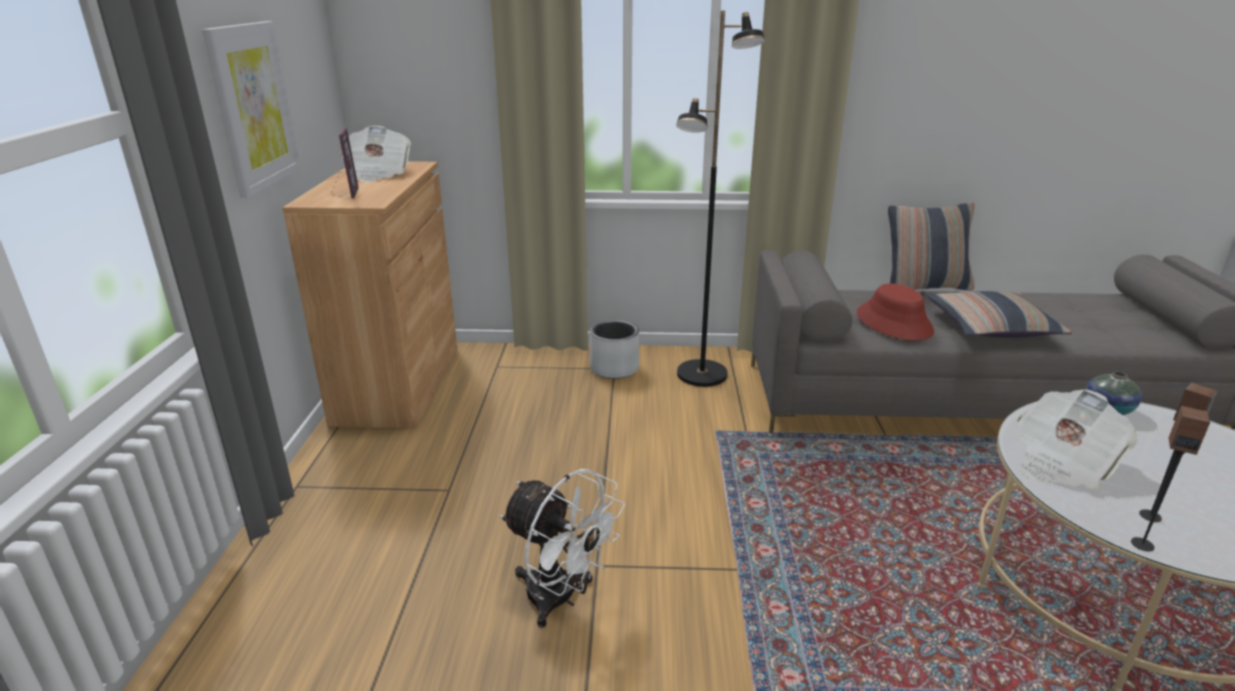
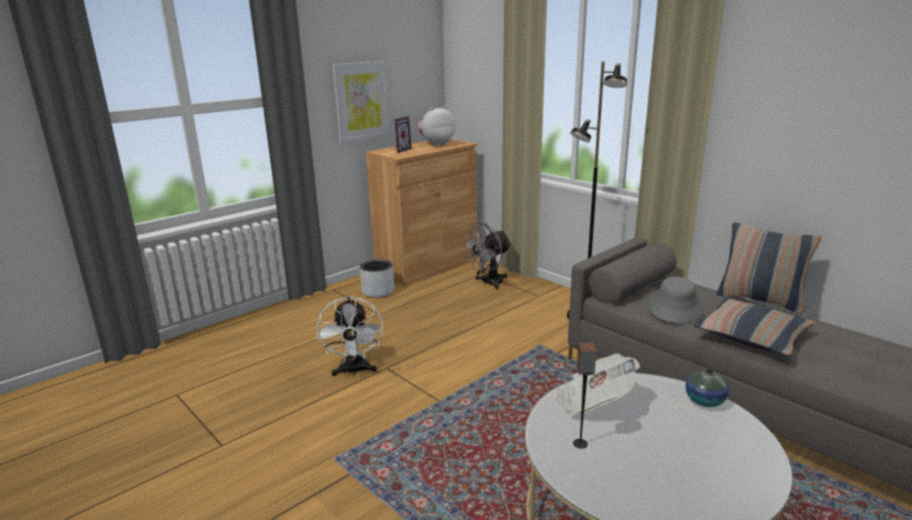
camera: 45 degrees right, 5 degrees down
newspaper [341,126,411,182] -> plush toy [417,106,455,146]
grey planter [590,320,639,379] -> grey planter moved to [360,259,394,298]
red hat [857,283,934,340] -> grey hat [648,276,704,324]
speaker [1131,406,1210,551] -> none
none -> grey fan [462,223,512,289]

